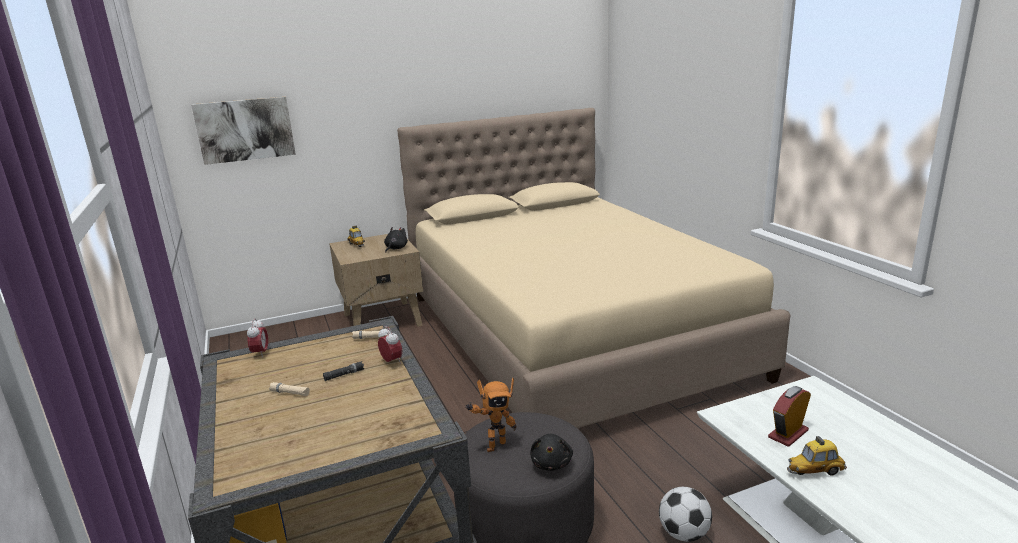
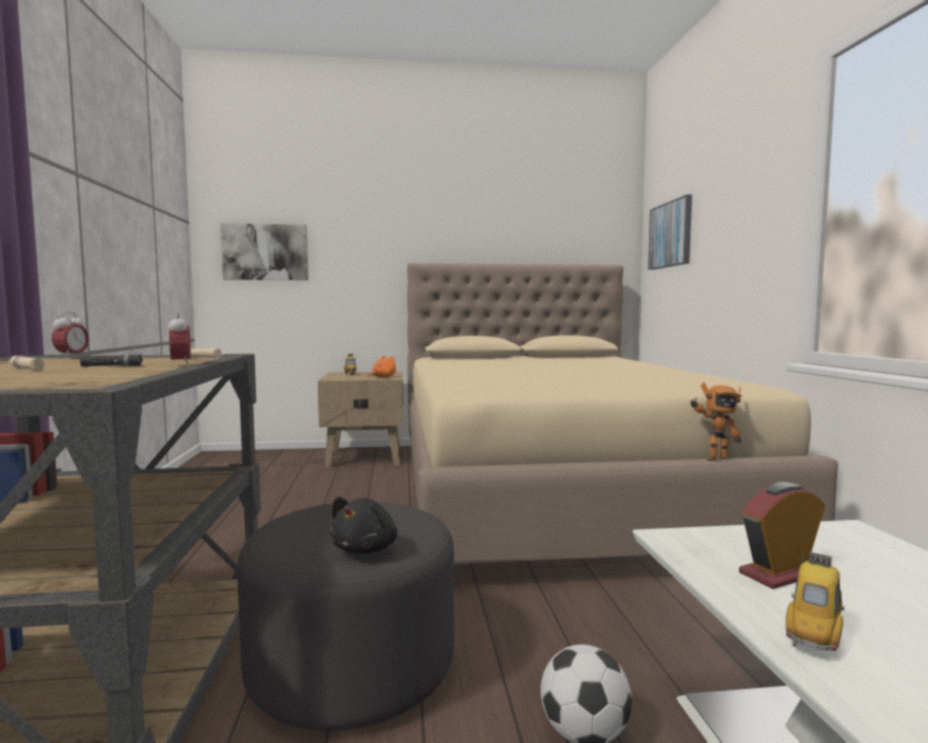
camera: 15 degrees right, 15 degrees down
black plush toy [384,227,408,253] -> orange plush toy [368,356,396,378]
toy robot [465,378,516,452] -> toy robot moved to [690,382,743,461]
toy car [787,436,847,476] -> toy car turned 120 degrees clockwise [786,552,844,651]
none -> picture [648,194,692,270]

